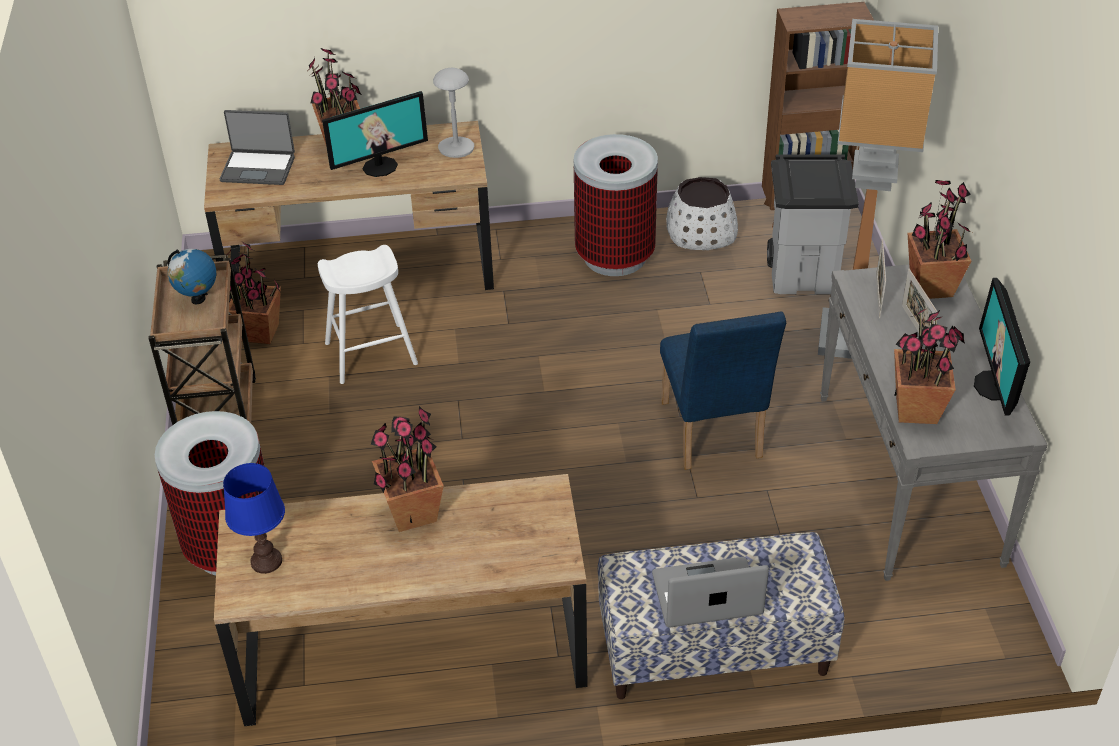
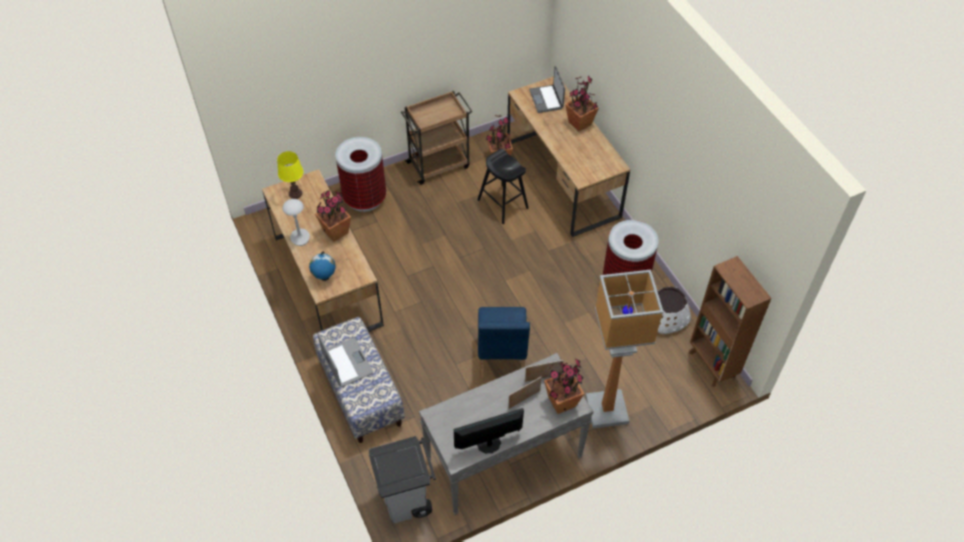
camera: 70 degrees right, 10 degrees up
globe [167,249,216,305] -> globe moved to [309,252,336,281]
blue table lamp [223,463,285,574] -> yellow table lamp [277,151,303,199]
white stool [318,245,418,384] -> black stool [477,149,529,224]
monitor [322,91,428,177] -> none
grey table lamp [433,68,474,158] -> grey table lamp moved to [282,199,310,246]
blue chair [660,312,786,470] -> blue chair turned 60 degrees counterclockwise [478,307,530,379]
grey trash can [767,155,859,295] -> grey trash can moved to [369,436,436,524]
potted plant [894,309,965,424] -> none

